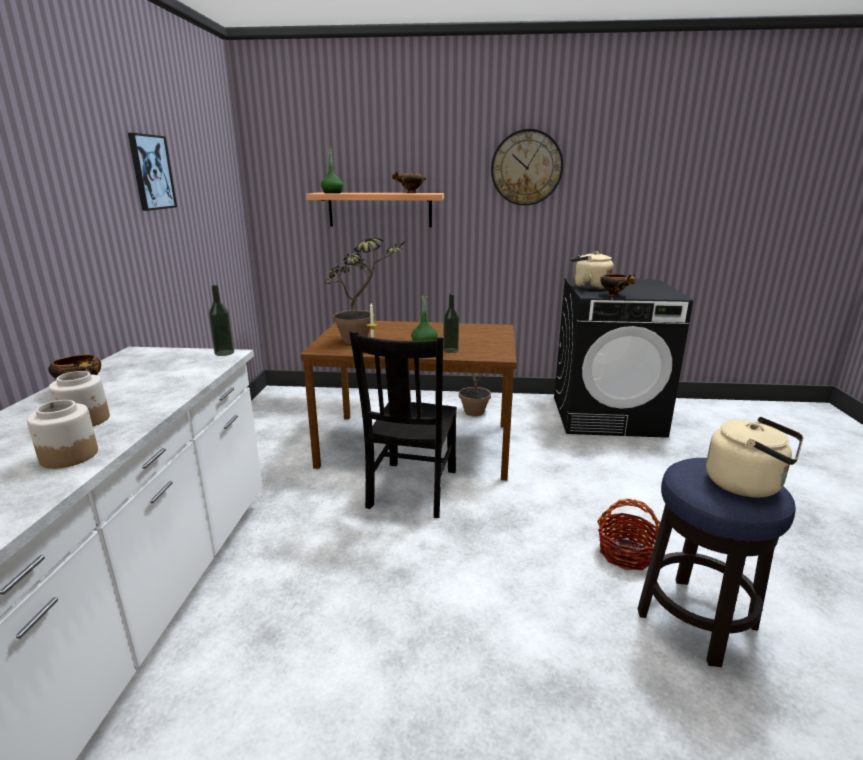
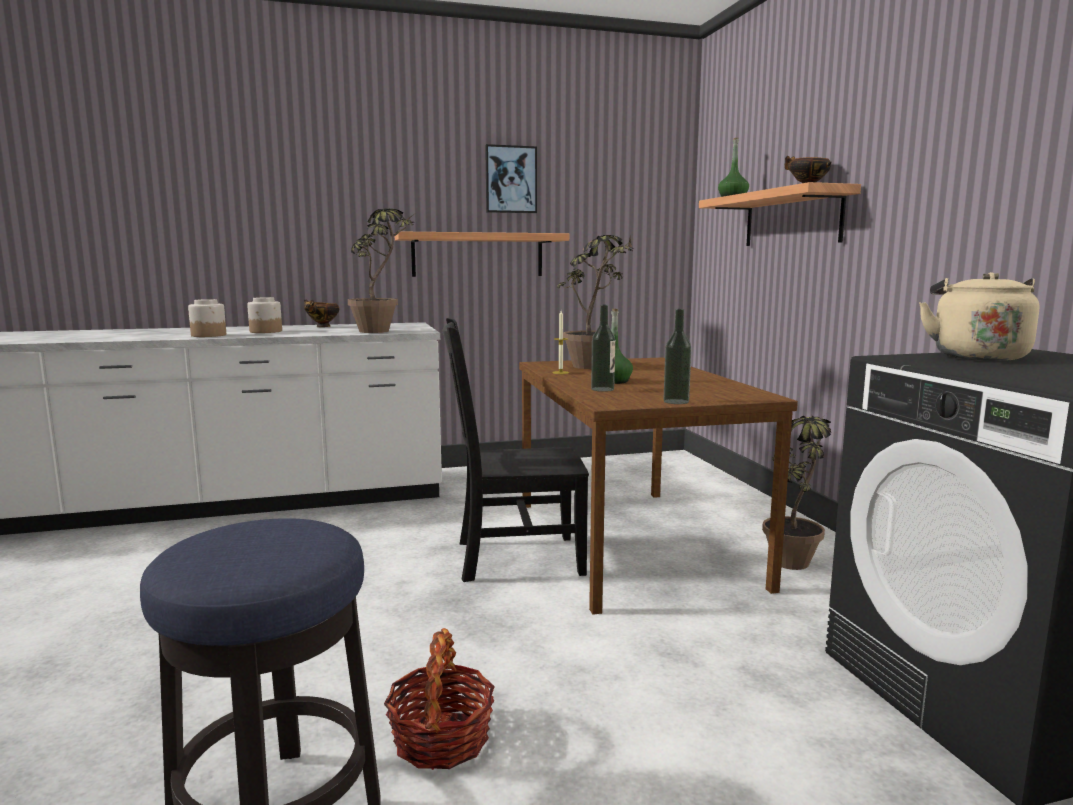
camera: 70 degrees right, 10 degrees down
bottle [209,285,234,356] -> bottle moved to [663,309,691,404]
wall clock [491,129,563,206] -> none
bowl [601,274,635,297] -> none
beige kettle [706,417,803,498] -> none
none -> potted plant [348,208,415,333]
none -> shelf [395,231,569,277]

